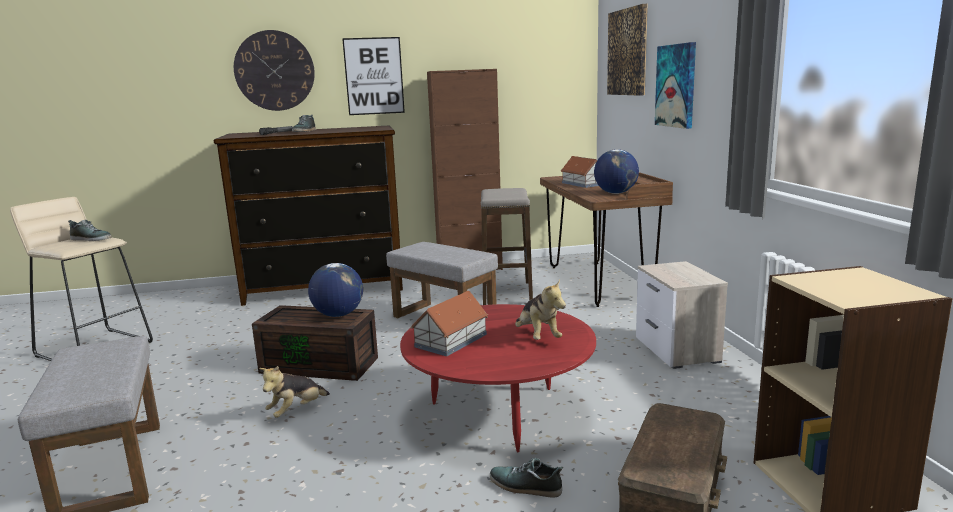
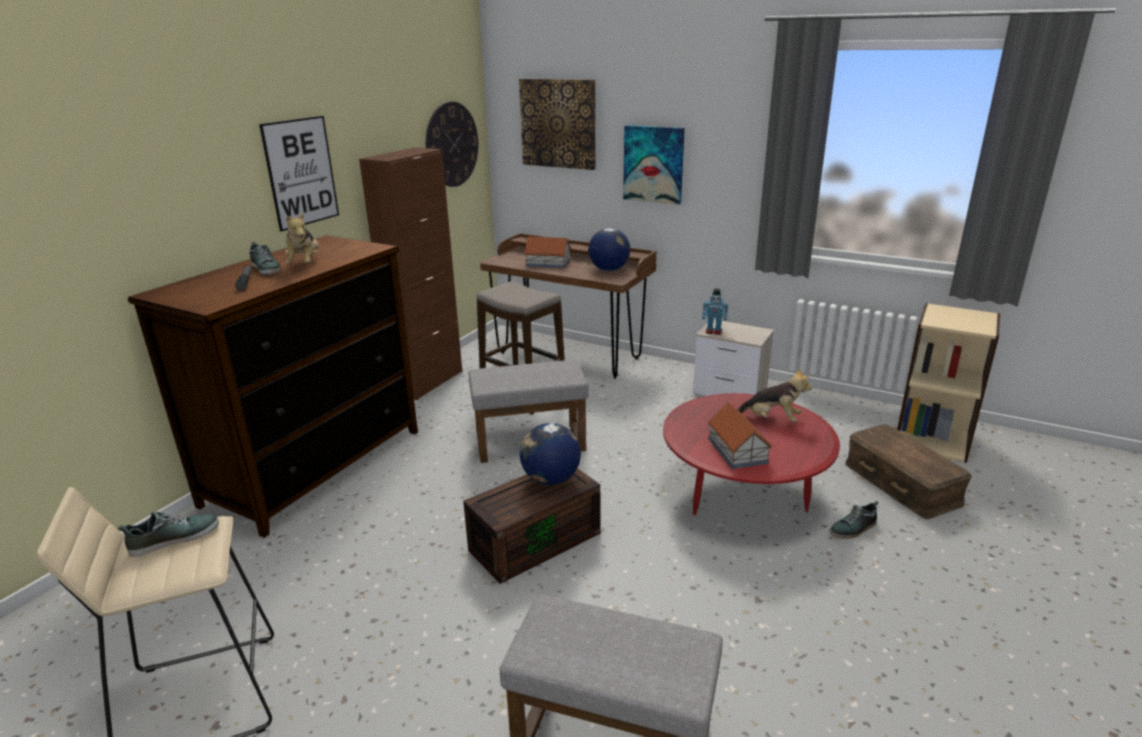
camera: 50 degrees left, 10 degrees up
wall clock [234,30,315,111] -> wall clock moved to [426,102,478,187]
plush toy [259,366,330,418] -> plush toy moved to [285,212,319,264]
none -> toy robot [702,289,728,335]

